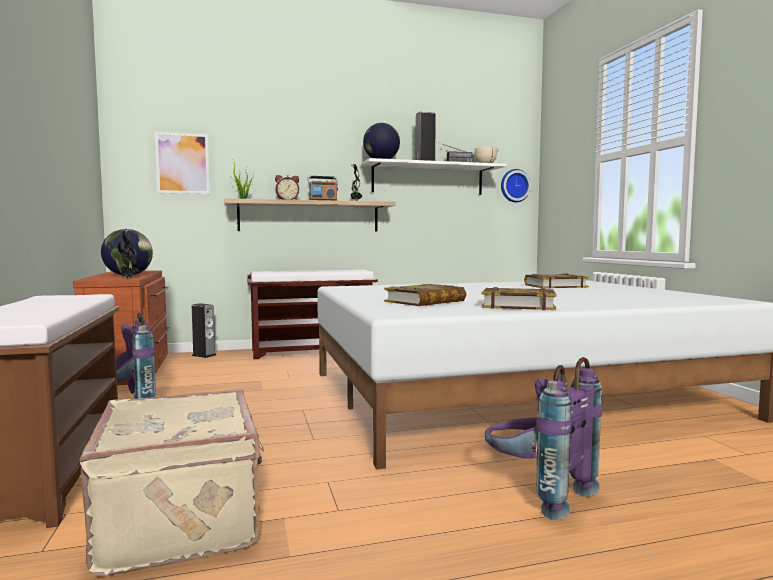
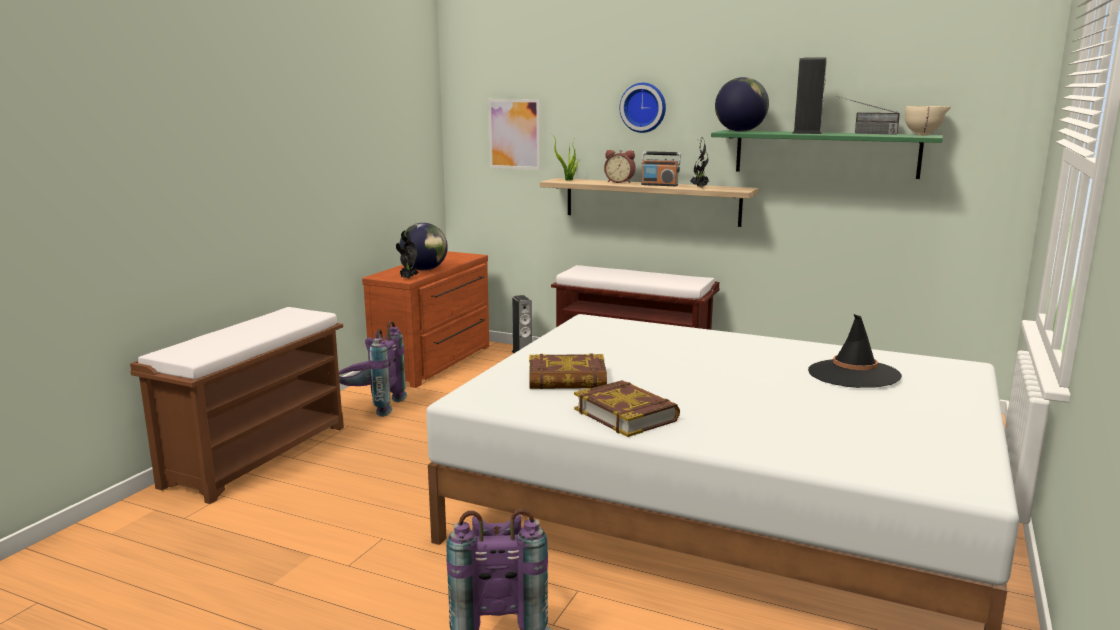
camera: 40 degrees right, 10 degrees up
beige suitcase [79,389,264,576] -> none
white shelf [361,158,506,195] -> green shelf [711,130,943,179]
wall clock [501,169,531,202] -> wall clock moved to [620,83,666,133]
book [524,274,589,289] -> black hat [808,314,902,388]

